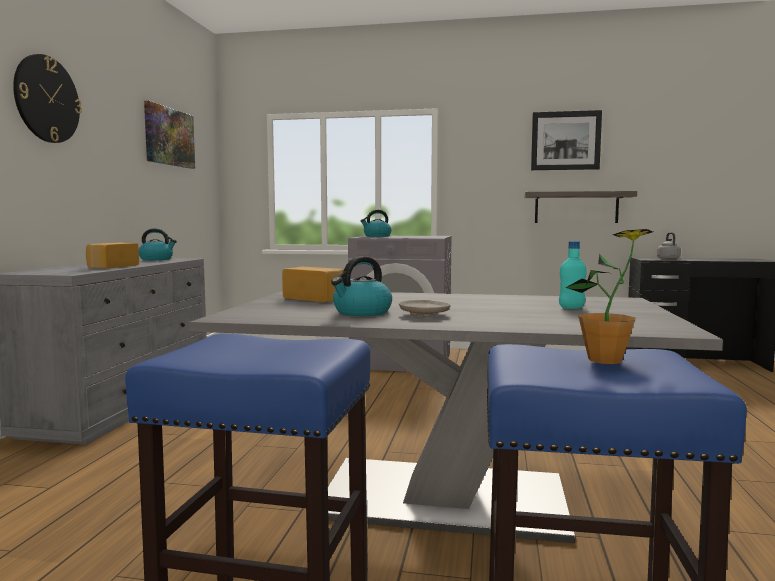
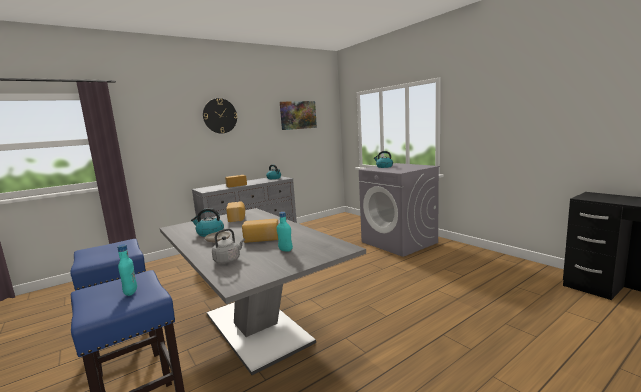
camera: 45 degrees right, 5 degrees up
shelf [524,191,637,223] -> none
picture [531,110,602,170] -> none
potted plant [566,229,653,364] -> turquoise bottle [117,244,137,296]
grey kettle [657,232,681,260] -> grey kettle moved to [212,229,245,264]
none -> bread [242,219,278,243]

